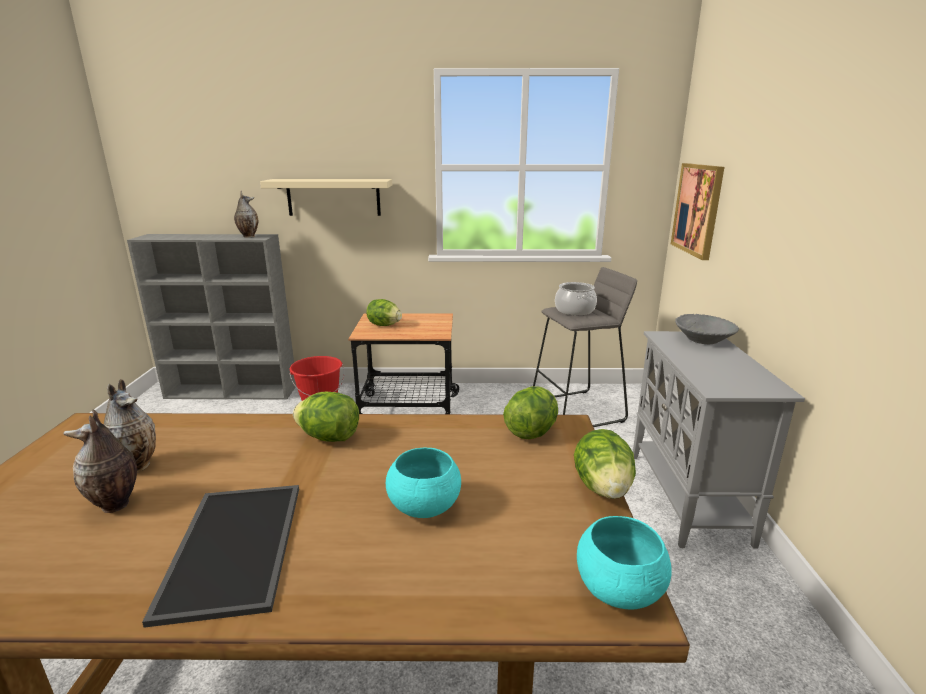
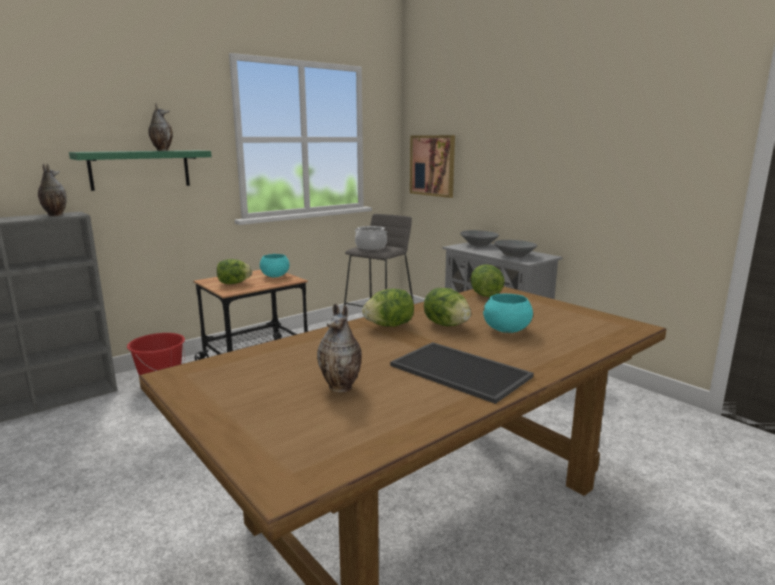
camera: 40 degrees left, 5 degrees down
vase [104,379,156,473] -> vase moved to [148,103,173,151]
beige shelf [260,179,392,216] -> green shelf [69,150,212,191]
lettuce [574,429,636,499] -> lettuce moved to [424,288,471,326]
turquoise bowl [577,516,672,609] -> turquoise bowl moved to [260,254,290,277]
none -> grey bowl [494,240,537,258]

